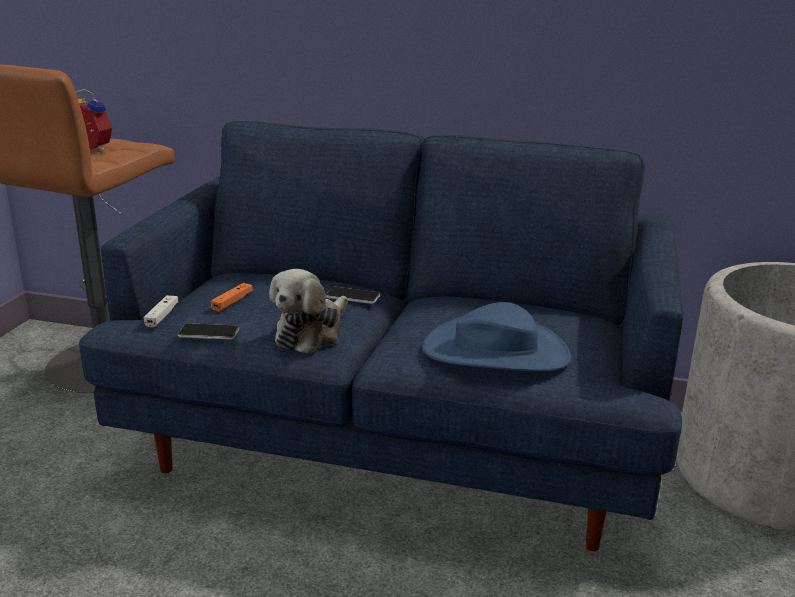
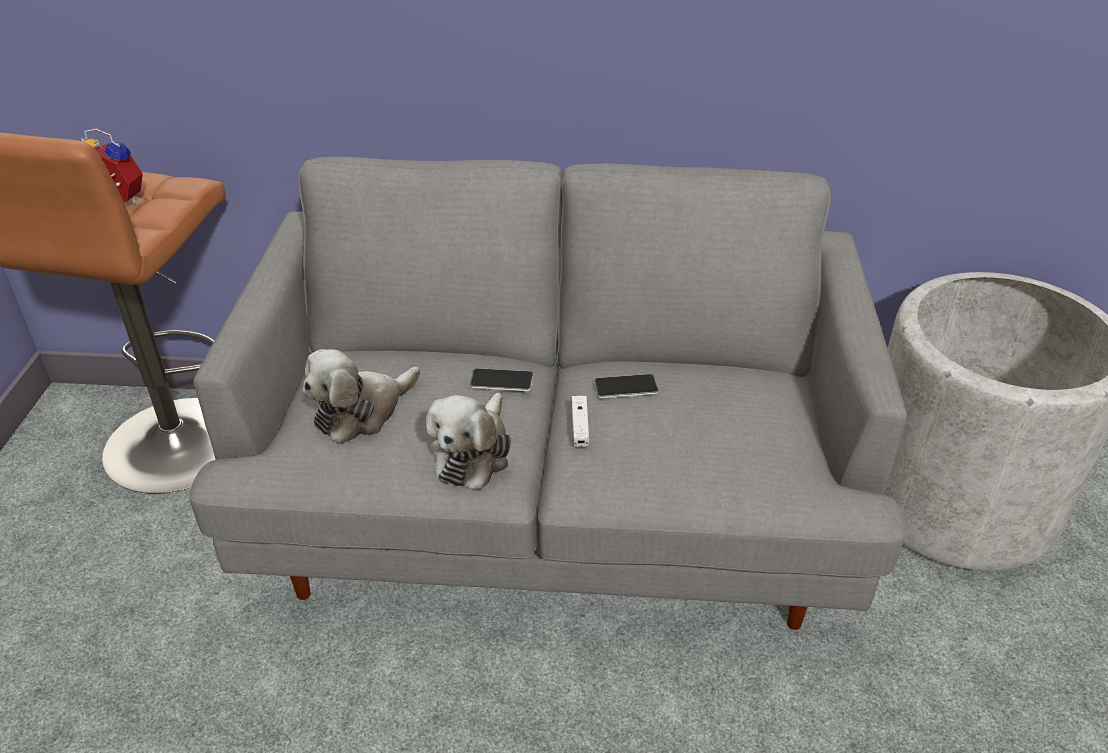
camera: 10 degrees left, 15 degrees up
blue sofa [79,121,683,551] -> grey sofa [189,157,907,630]
white game controller [144,295,179,328] -> white game controller moved to [571,396,589,447]
phone [178,323,239,340] -> phone moved to [594,374,659,399]
orange game controller [211,283,253,312] -> plush toy [303,349,421,444]
blue hat [422,302,571,372] -> none

